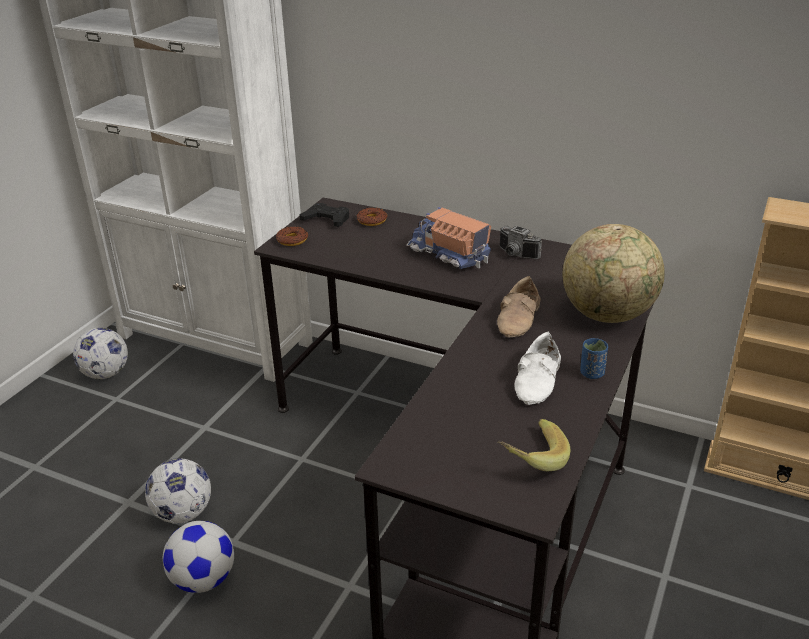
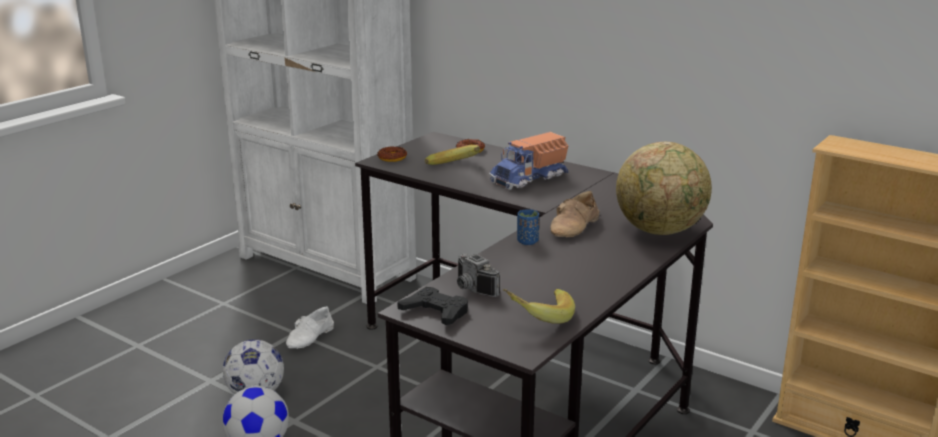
camera: 10 degrees right, 10 degrees down
football [73,328,128,379] -> none
black game controller [299,203,349,227] -> black game controller moved to [397,287,468,325]
toy truck [407,207,491,269] -> toy truck turned 90 degrees counterclockwise [489,132,568,190]
camera [500,226,542,259] -> camera moved to [457,253,500,297]
white shoe [515,332,561,405] -> white shoe moved to [286,306,334,349]
blue cup [580,338,608,379] -> blue cup moved to [517,209,539,245]
none -> banana [425,145,481,165]

